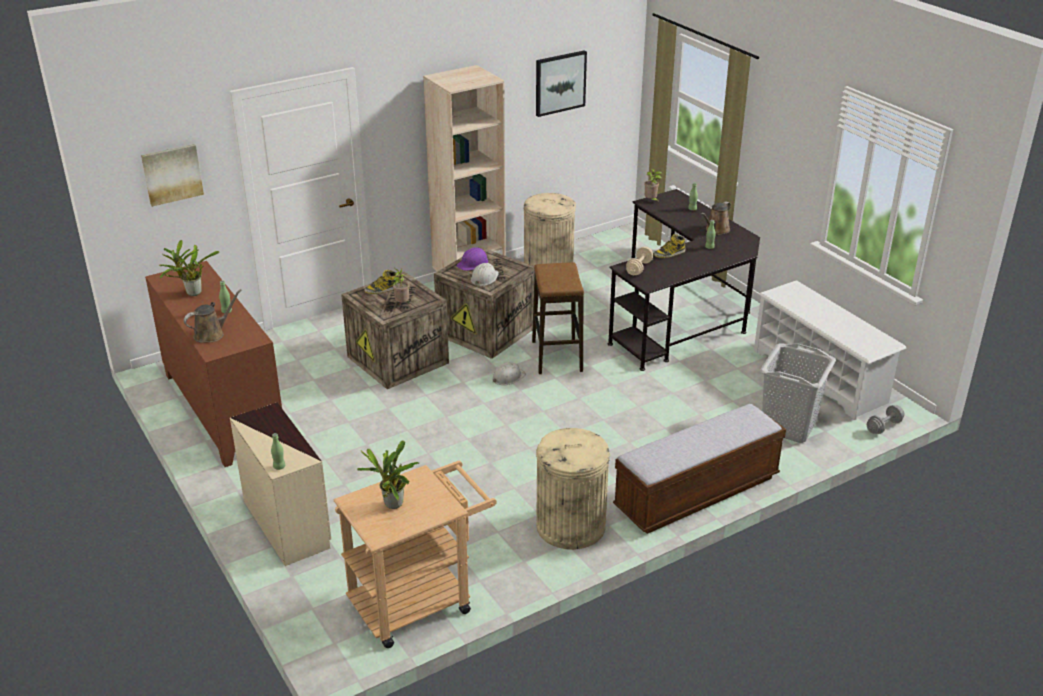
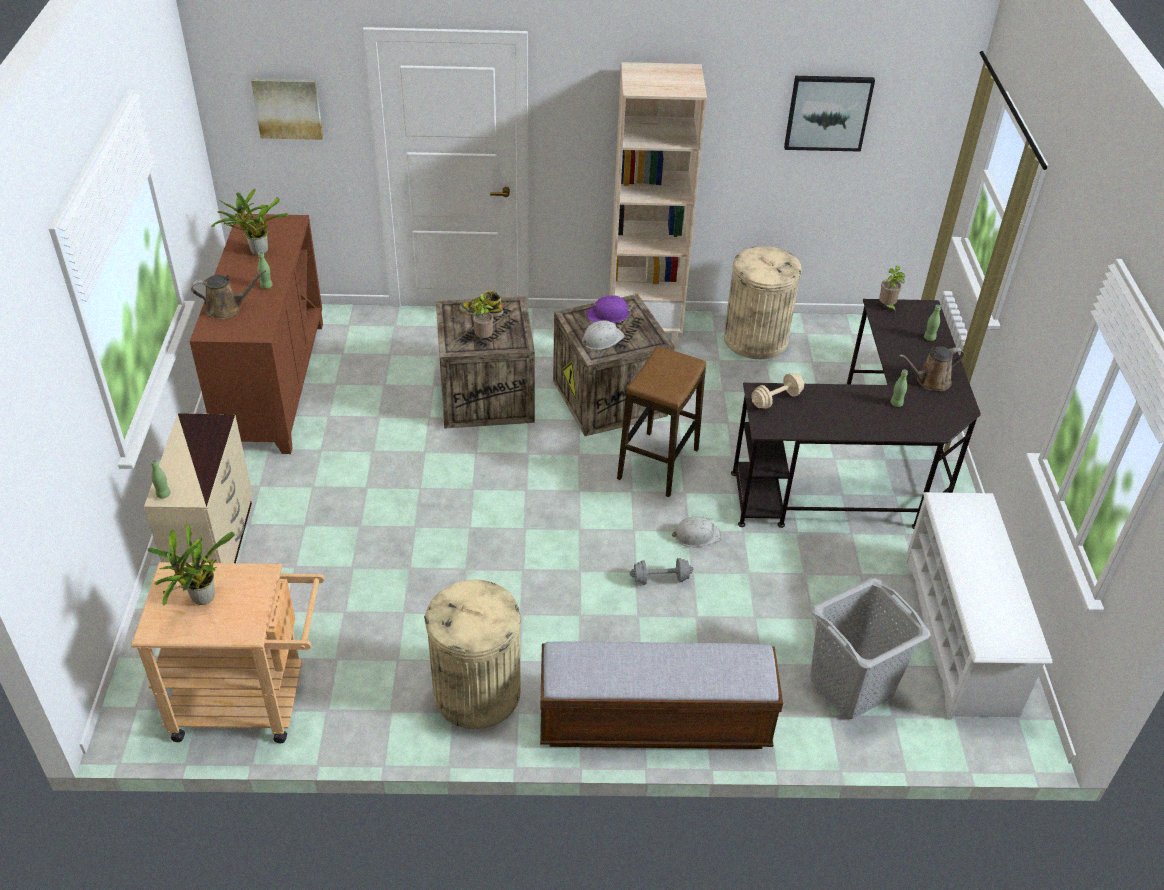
camera: 30 degrees right, 10 degrees up
white hard hat [492,362,526,385] -> white hard hat moved to [672,516,721,547]
boot [653,234,686,258] -> none
grey dumbbell [867,405,904,434] -> grey dumbbell moved to [629,558,694,585]

